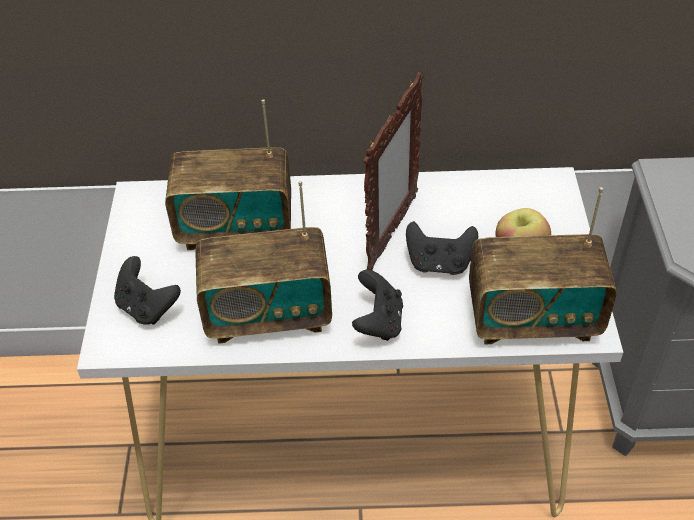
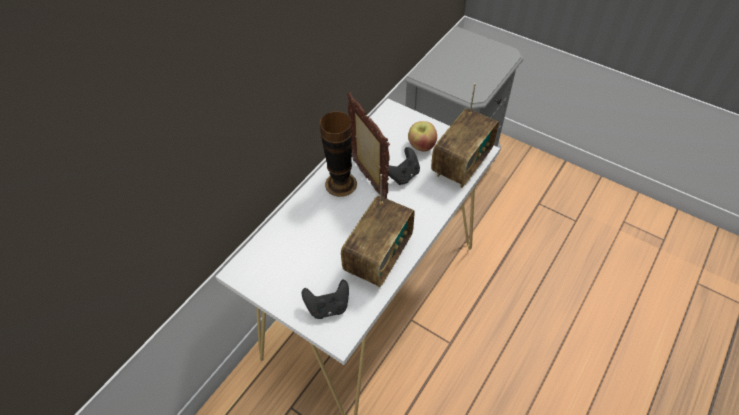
camera: 55 degrees left, 5 degrees up
radio [165,99,291,250] -> none
black game controller [352,270,403,341] -> none
none -> vase [320,111,357,197]

